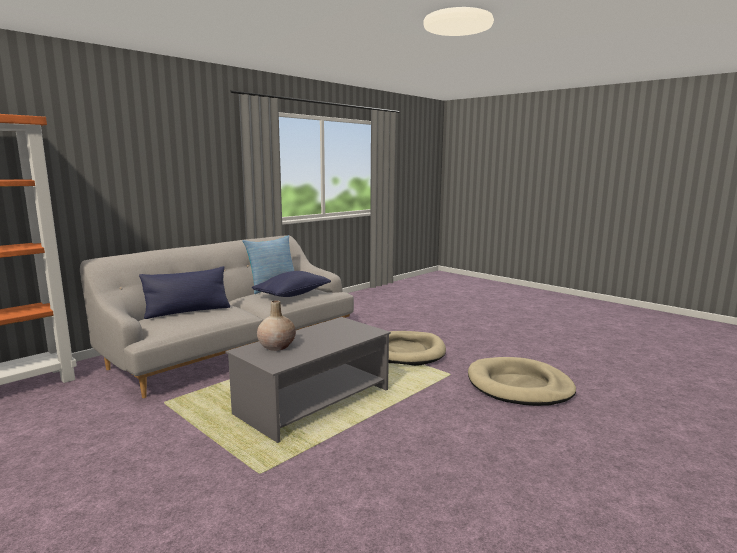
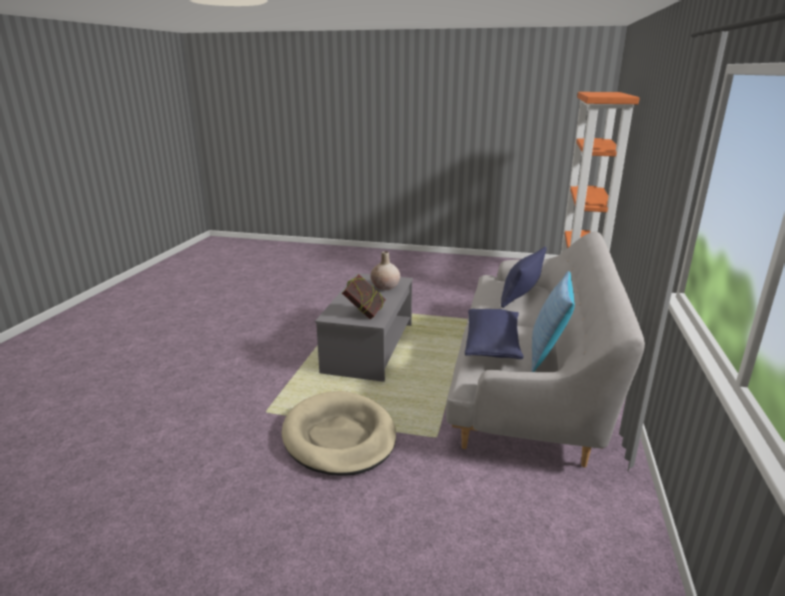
camera: 150 degrees right, 10 degrees up
beige dog bed [468,357,576,406] -> none
none -> book [342,274,386,319]

